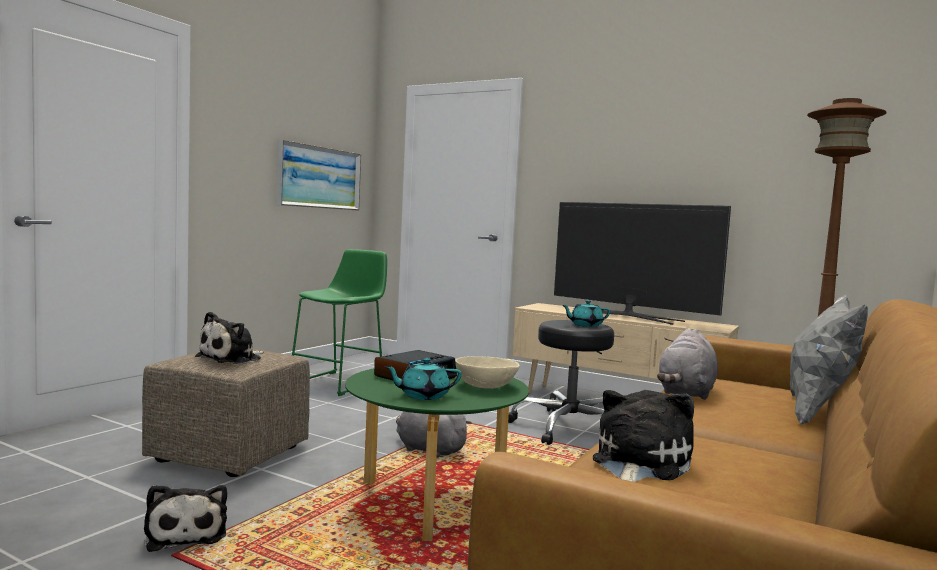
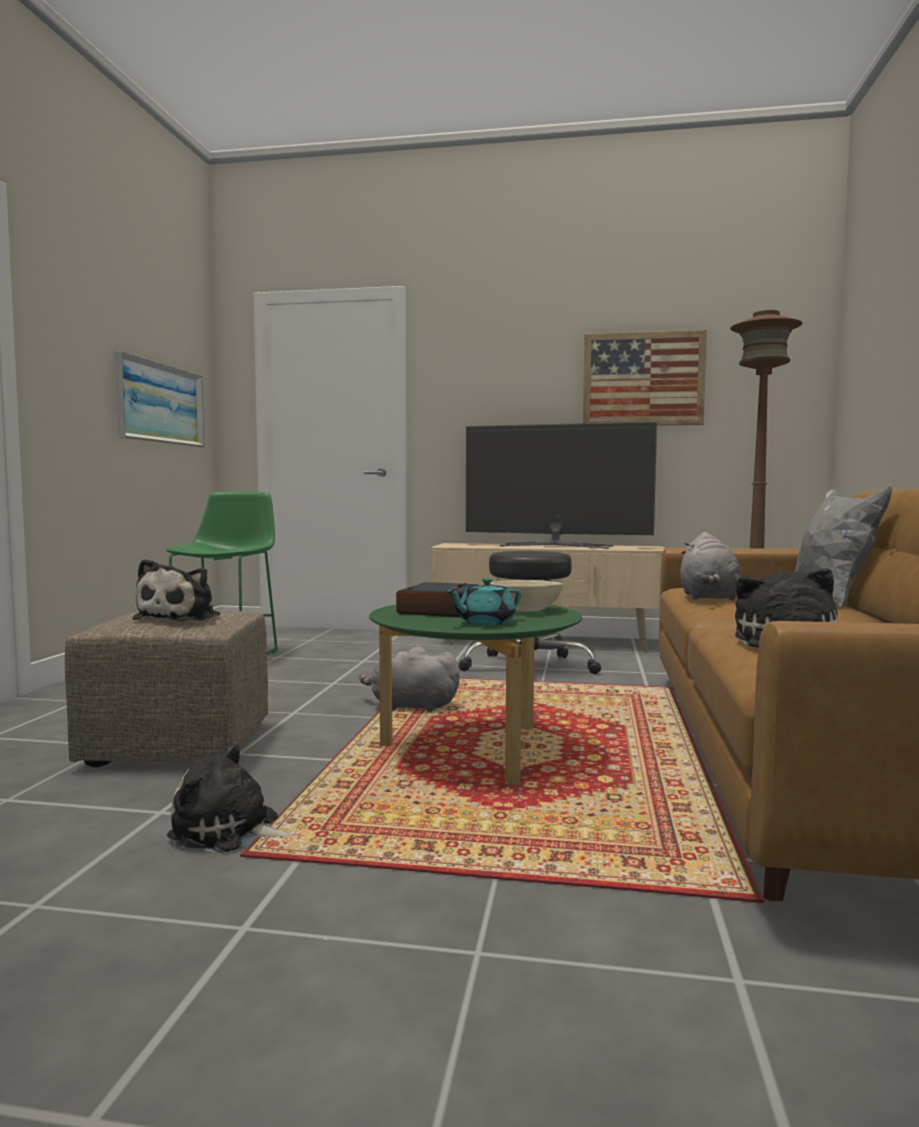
camera: 20 degrees left, 0 degrees up
plush toy [144,485,227,552] -> plush toy turned 150 degrees clockwise [167,742,293,853]
turquoise teapot [562,300,610,327] -> none
none -> picture [583,330,707,425]

